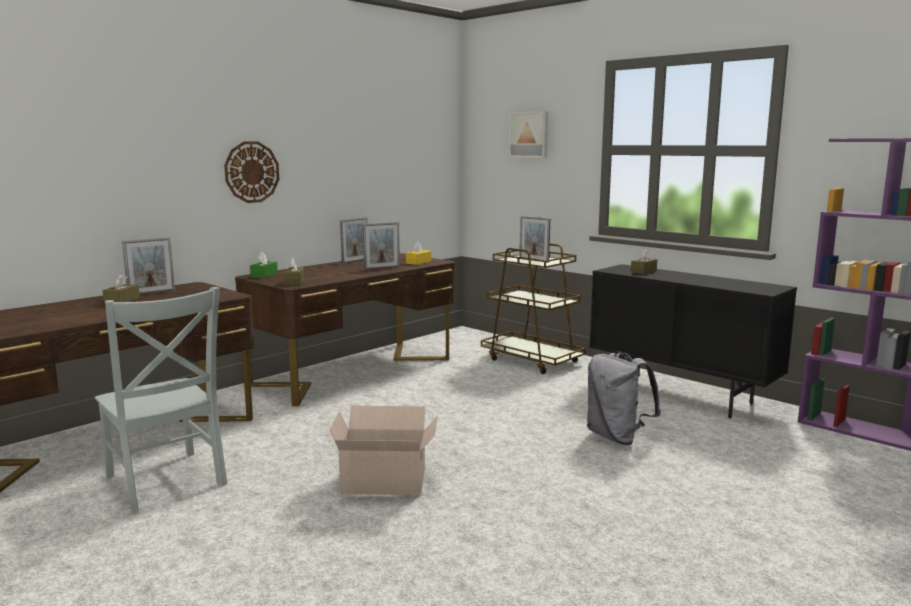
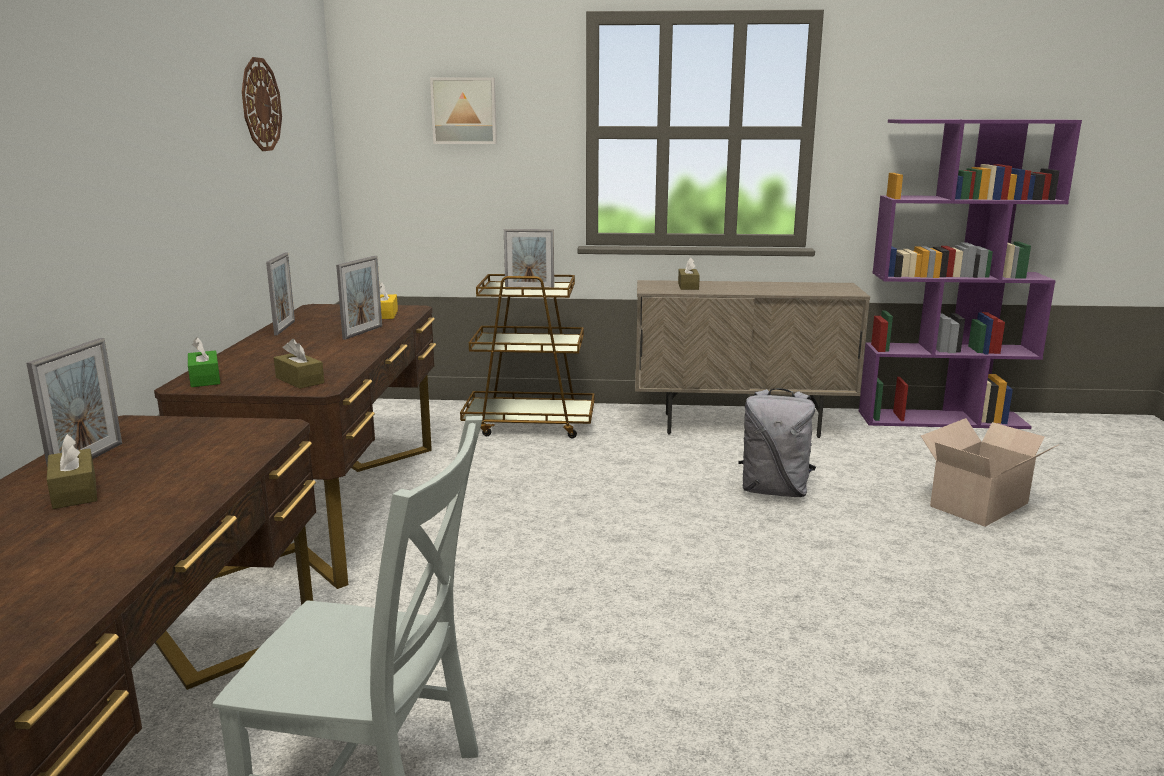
camera: 40 degrees left, 5 degrees up
wall clock [224,142,279,203] -> wall clock moved to [242,57,282,151]
cardboard box [329,406,438,495] -> cardboard box moved to [921,418,1060,527]
black cabinet [589,264,797,419] -> beige cabinet [635,280,870,438]

